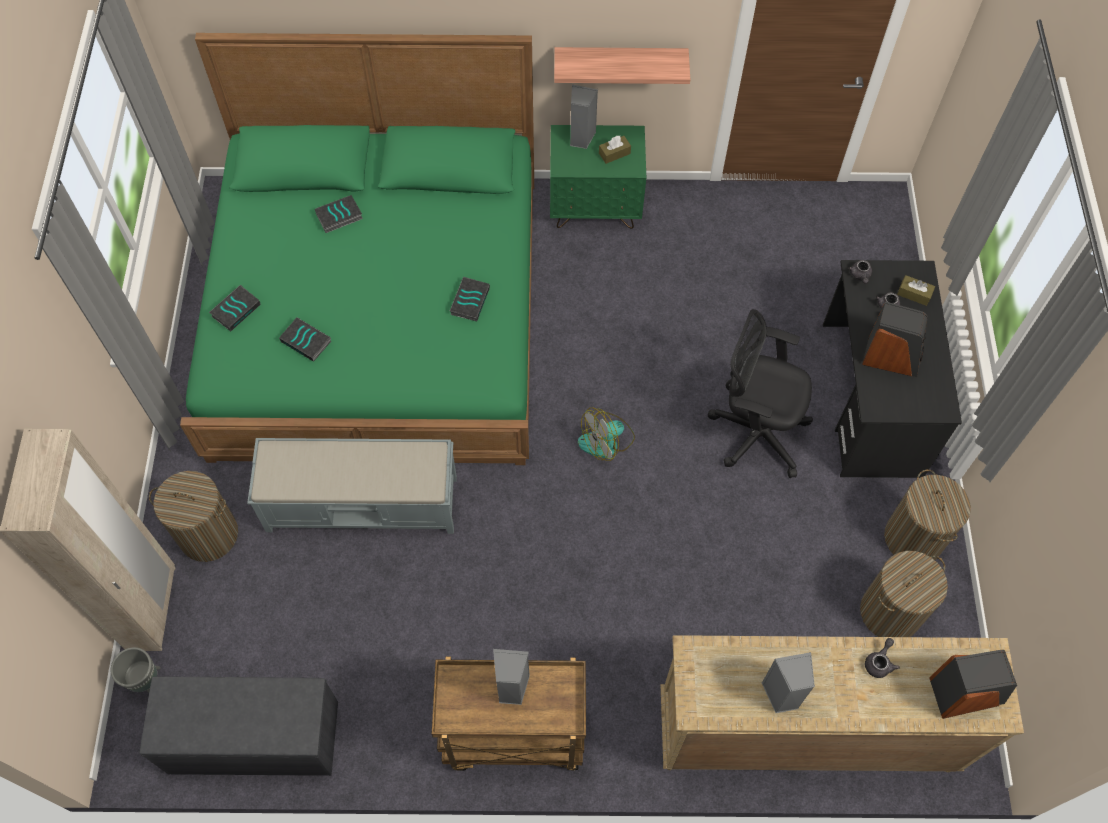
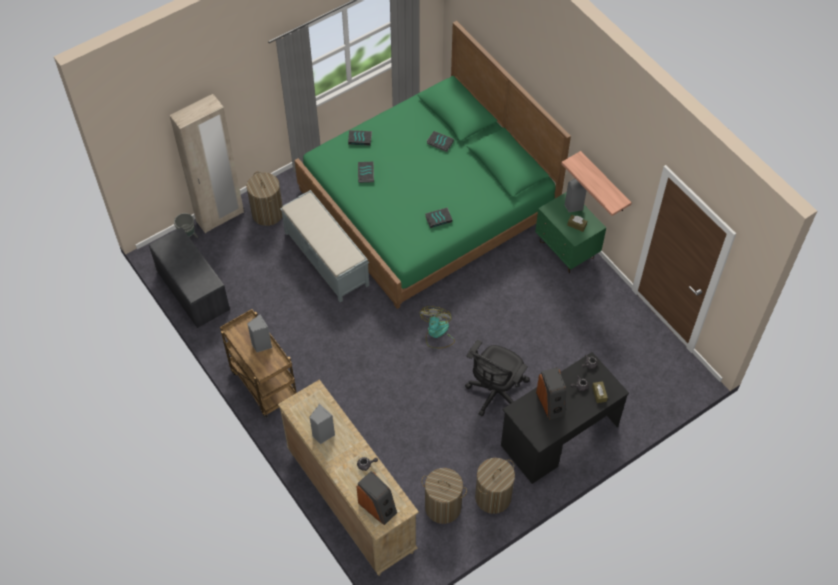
camera: 55 degrees right, 5 degrees down
fan [578,408,635,461] -> fan turned 75 degrees clockwise [419,306,455,348]
black office chair [708,309,813,478] -> black office chair turned 135 degrees counterclockwise [465,340,530,416]

